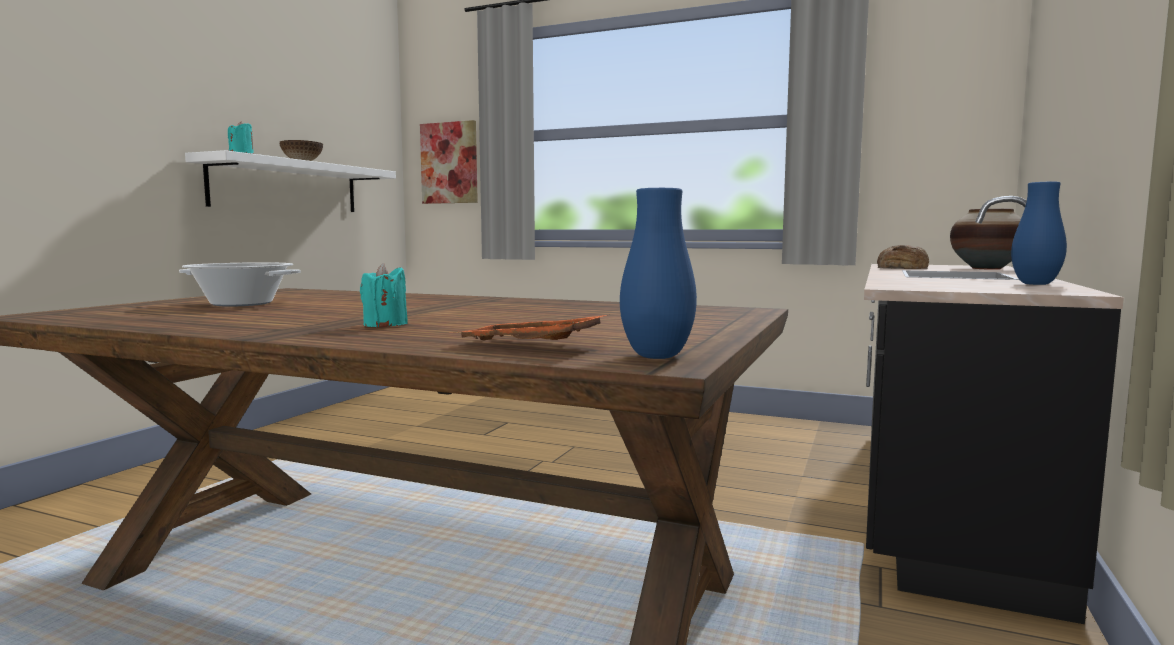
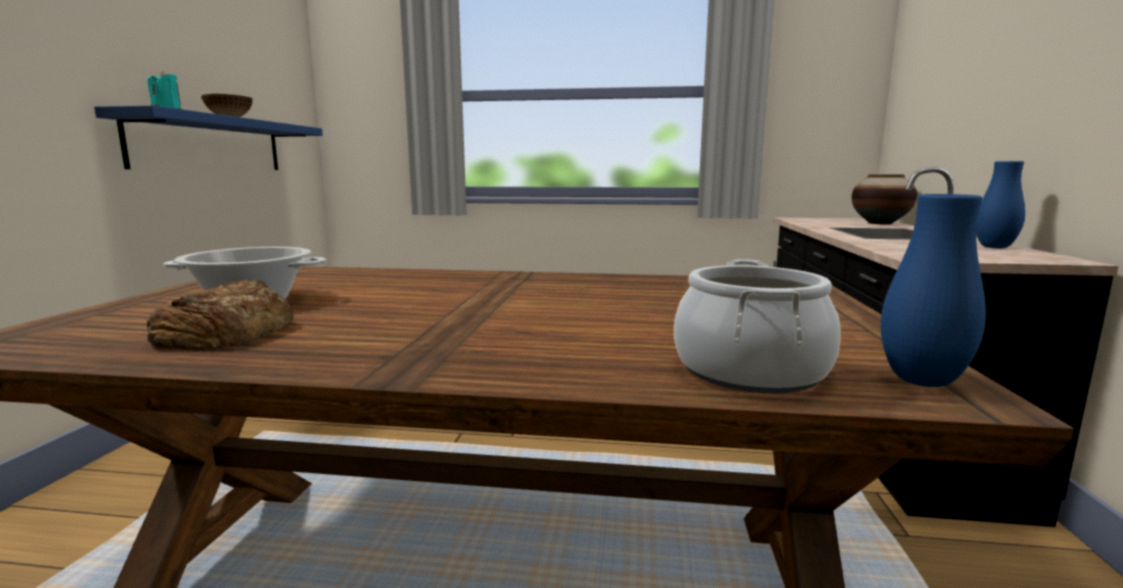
camera: 15 degrees left, 5 degrees up
white shelf [185,150,396,212] -> blue shelf [94,105,323,170]
turquoise candle [360,263,408,327] -> none
picture [420,120,478,204] -> none
orange tray [449,315,606,340] -> cooking pot [674,259,841,393]
bread [877,245,929,269] -> bread moved to [147,280,294,349]

